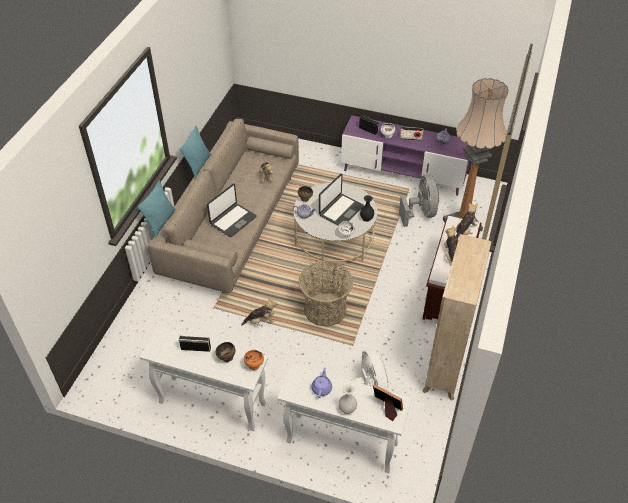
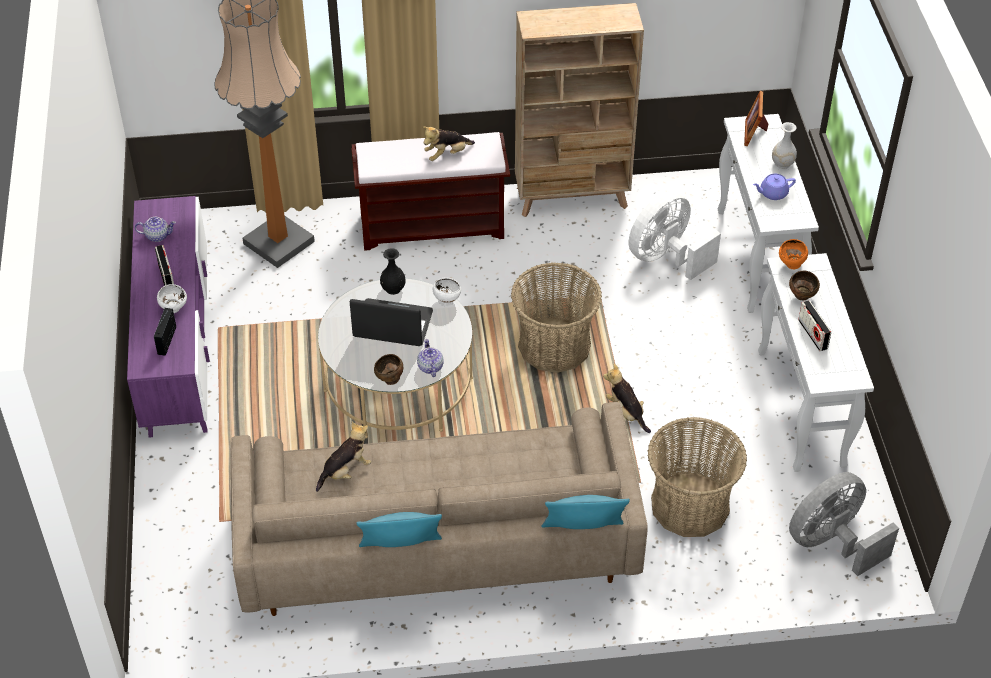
camera: 115 degrees left, 0 degrees up
laptop [207,184,257,237] -> none
grey fan [399,174,439,227] -> grey fan moved to [789,472,899,576]
plush toy [456,203,478,239] -> none
none -> basket [648,417,747,537]

